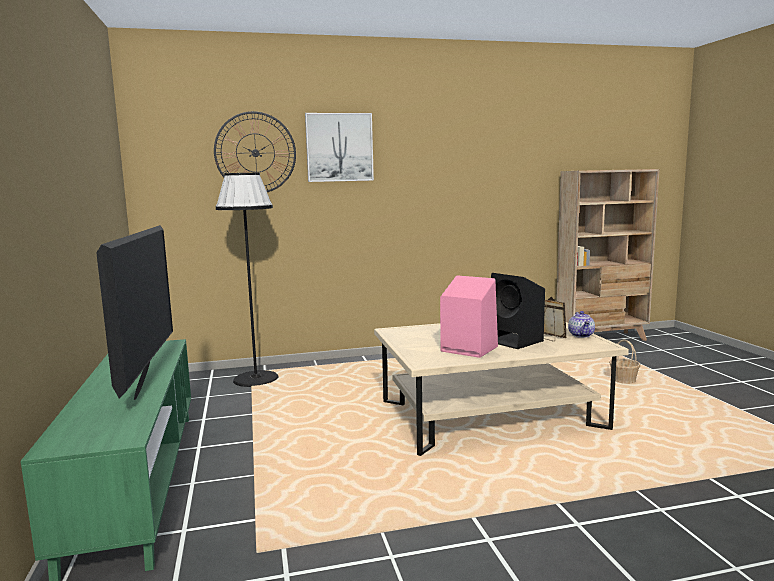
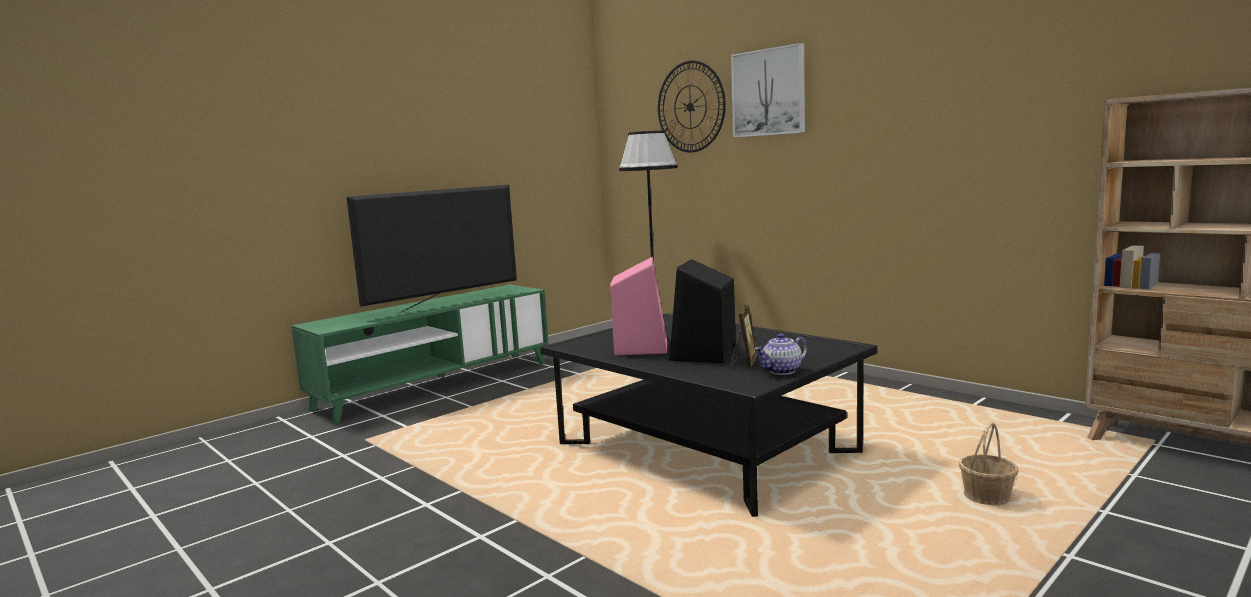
camera: 60 degrees right, 0 degrees up
beige coffee table [374,322,629,456] -> black coffee table [540,313,877,517]

